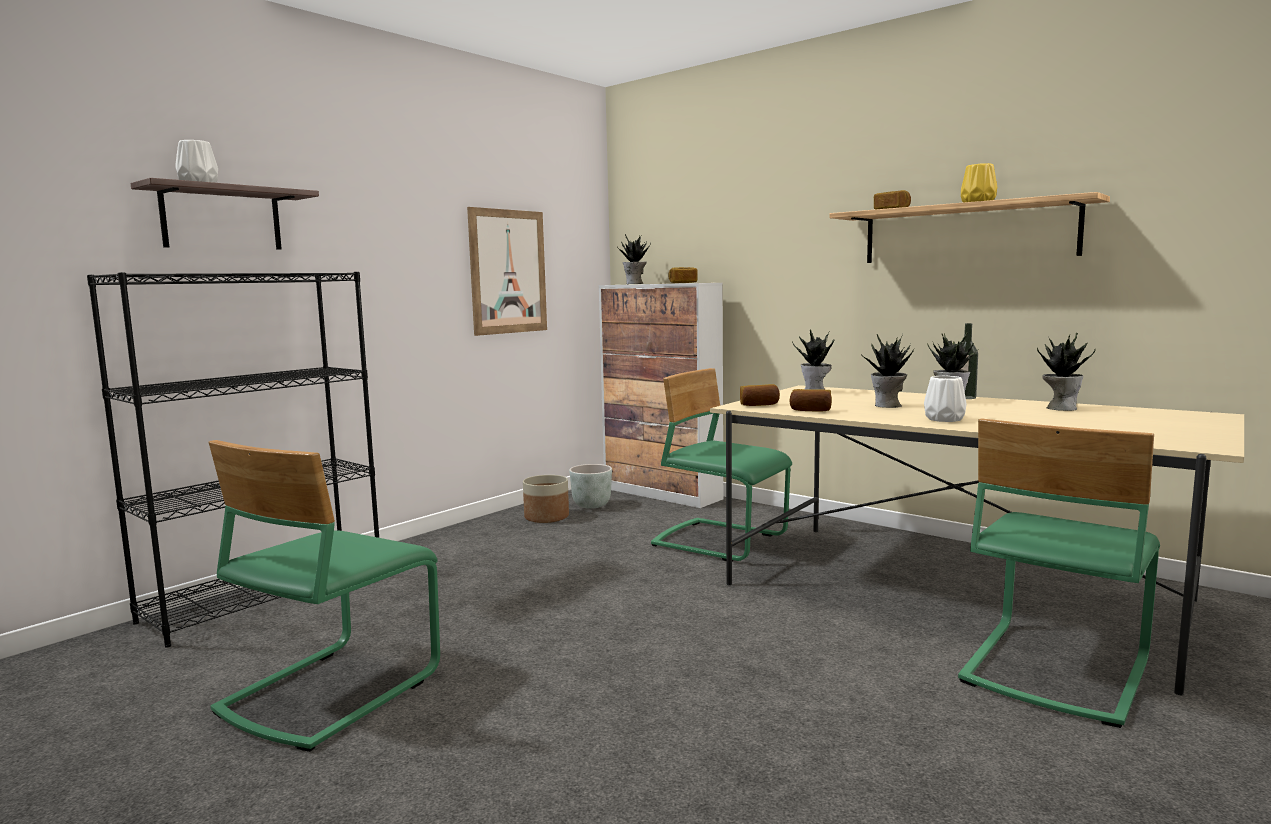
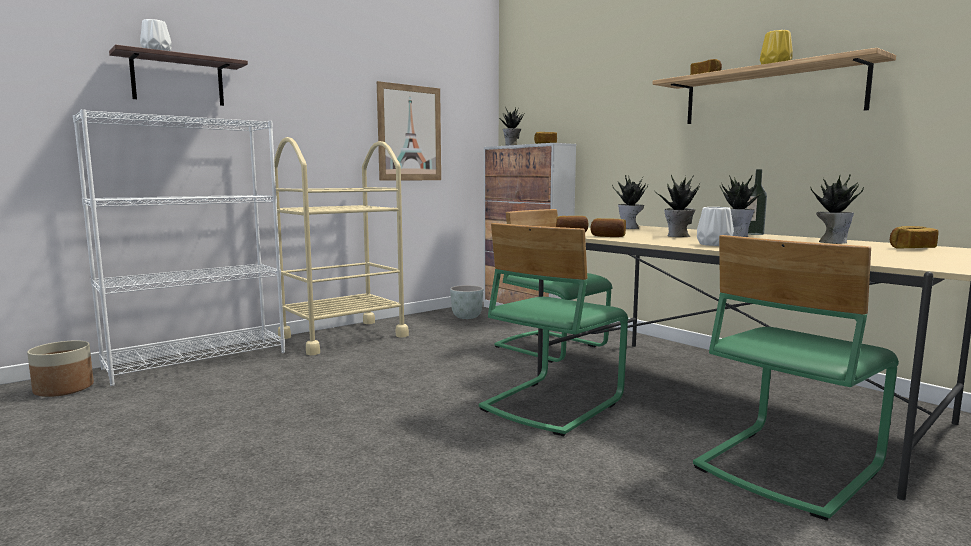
camera: 10 degrees right, 0 degrees up
black bookcase [87,272,379,648] -> white bookcase [73,109,285,386]
green chair [209,440,440,752] -> green chair moved to [479,223,628,436]
planter [523,475,569,523] -> planter moved to [27,340,94,397]
none -> beige cart [274,137,409,355]
none -> bread [890,226,939,249]

